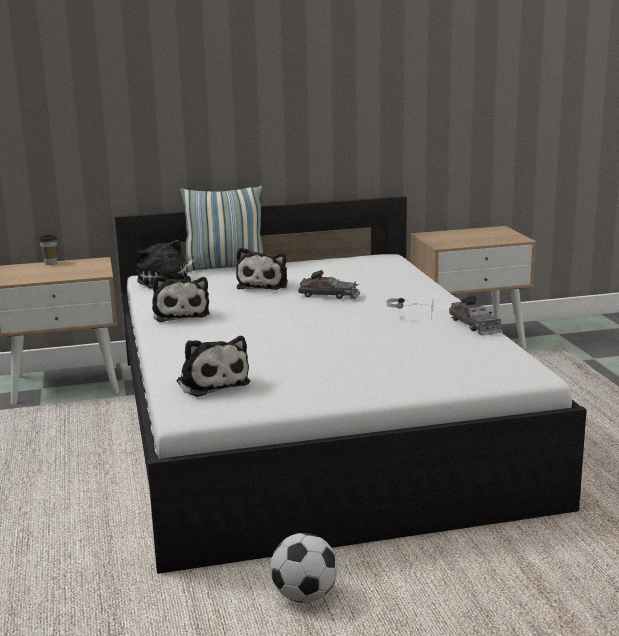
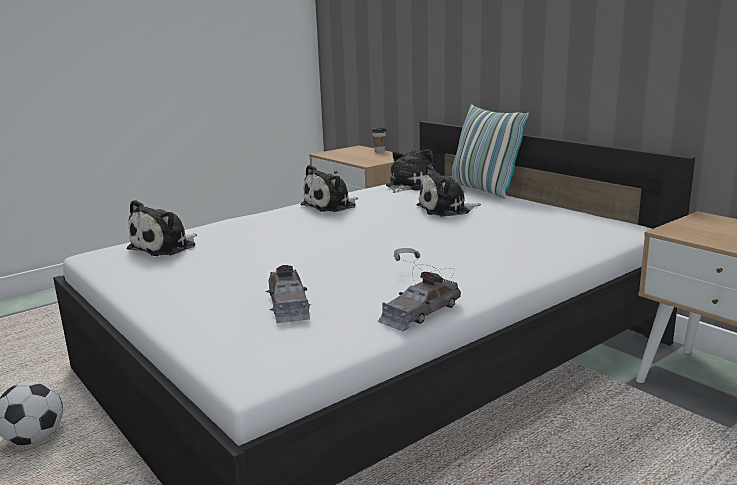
camera: 65 degrees right, 0 degrees up
grey toy car [298,270,361,299] -> grey toy car moved to [266,265,311,323]

